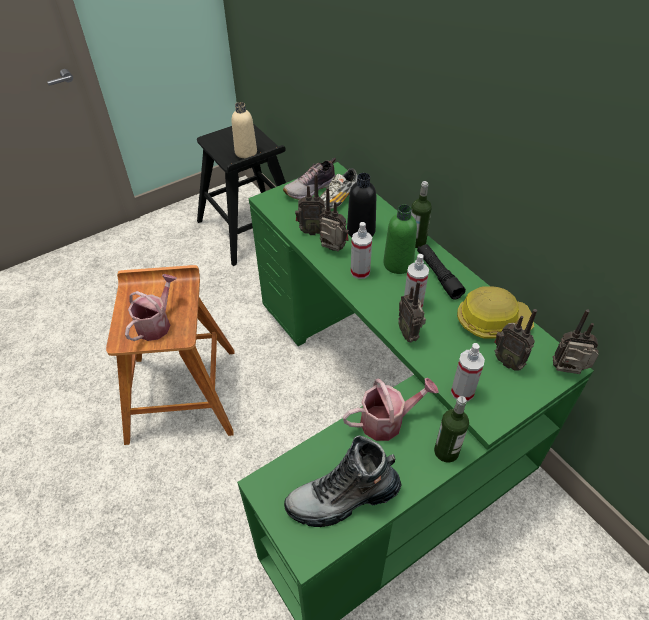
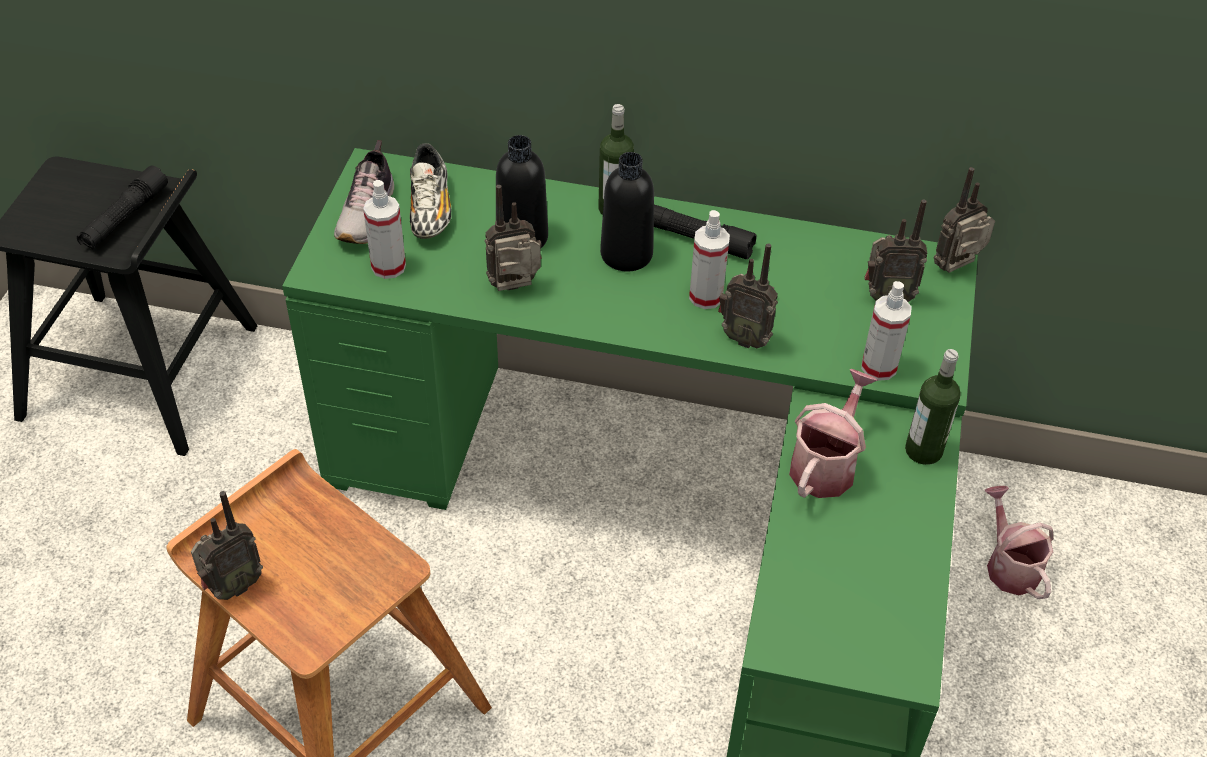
camera: 45 degrees left, 0 degrees up
watering can [125,274,177,341] -> watering can moved to [985,486,1053,599]
beige bottle [232,102,257,158] -> black flashlight [77,166,168,250]
boot [284,435,402,527] -> none
radio [295,174,325,235] -> radio moved to [191,491,263,600]
spray bottle [351,222,372,279] -> spray bottle moved to [363,180,406,279]
green bottle [383,205,417,274] -> black bottle [600,152,654,271]
hard hat [457,286,534,339] -> none

